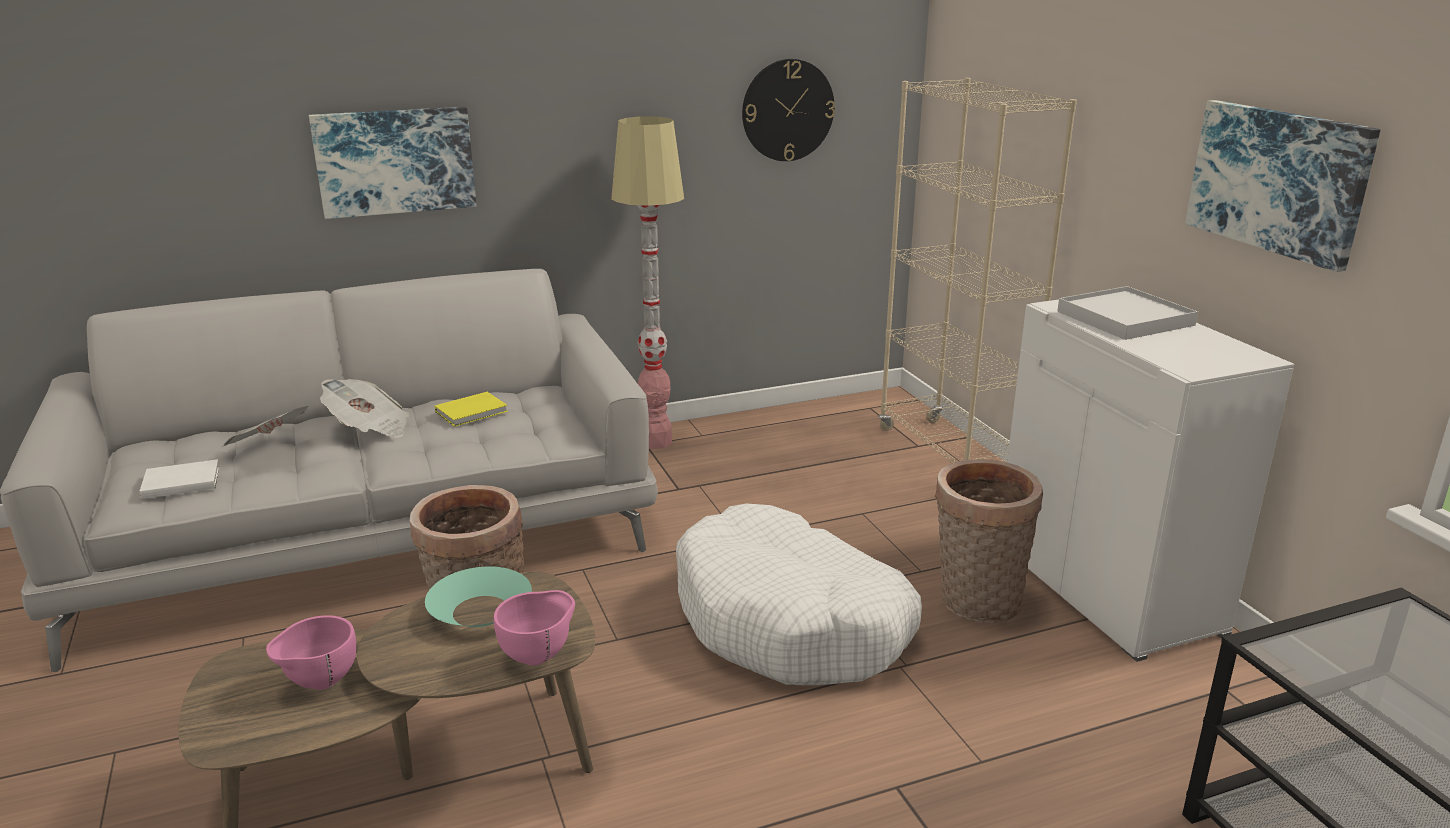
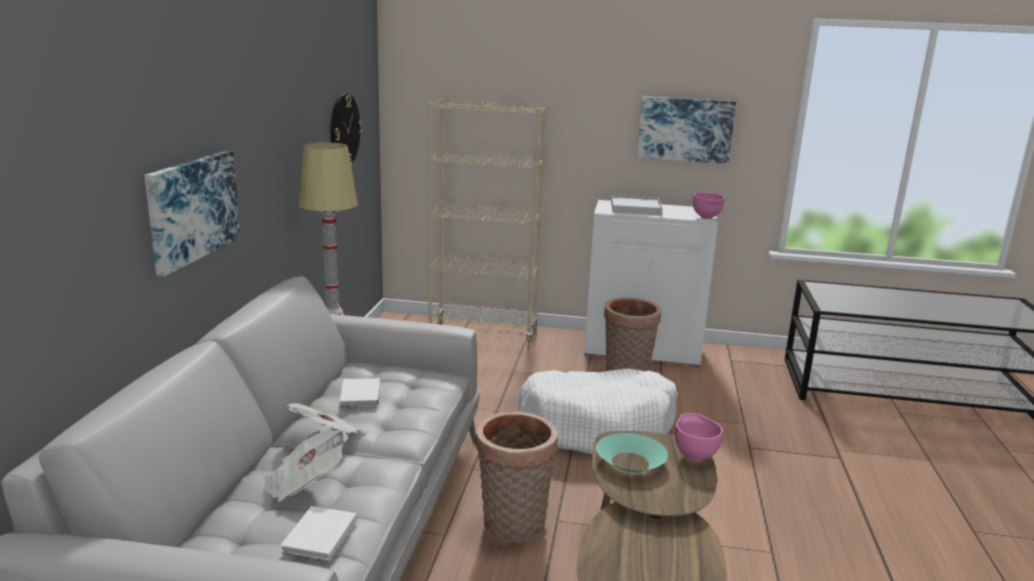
camera: 60 degrees left, 5 degrees down
pink bowl [266,615,356,690] -> pink bowl moved to [693,192,725,219]
yellow book [435,392,508,427] -> white book [339,378,380,407]

